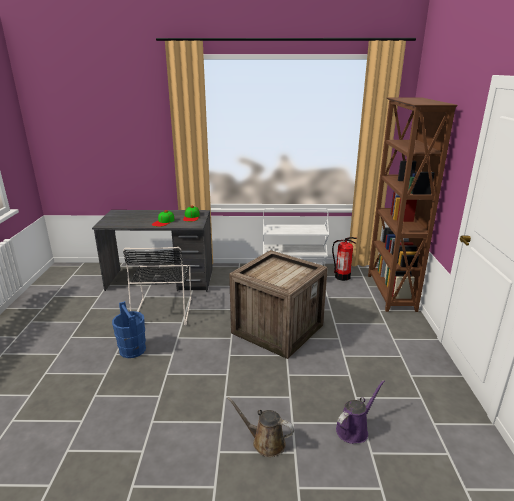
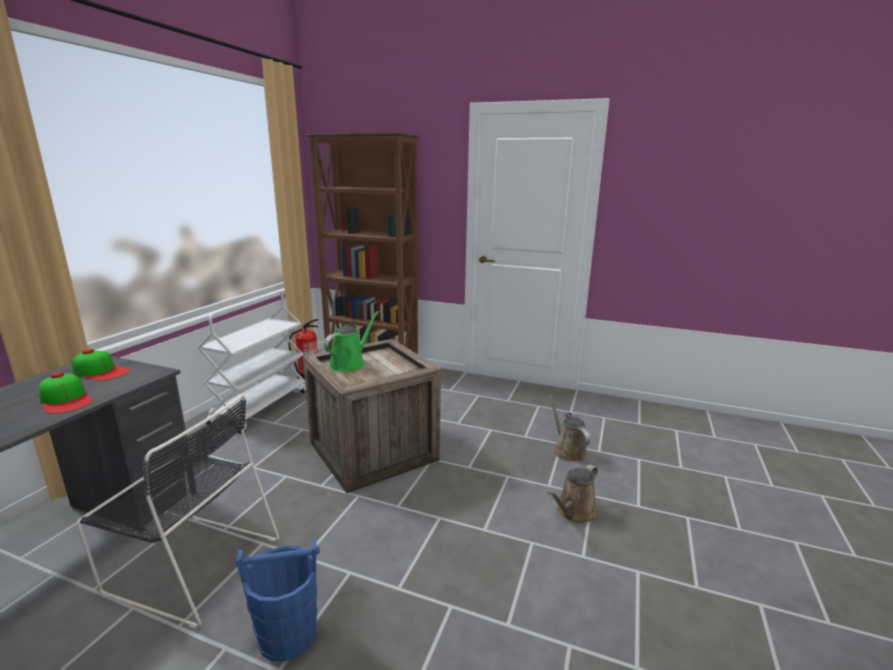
camera: 70 degrees left, 5 degrees down
purple watering can [336,380,385,444] -> brown watering can [549,395,591,462]
none -> green watering can [324,311,379,372]

